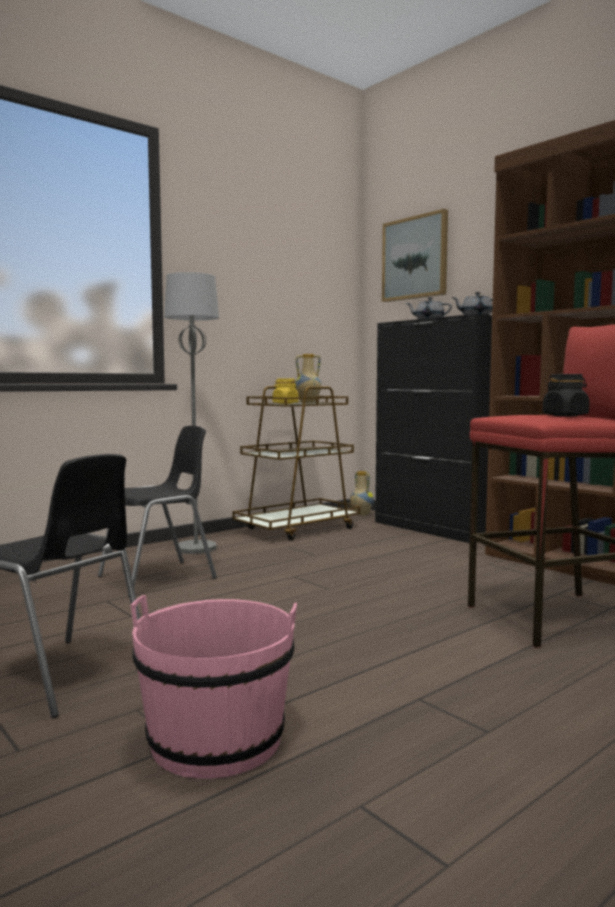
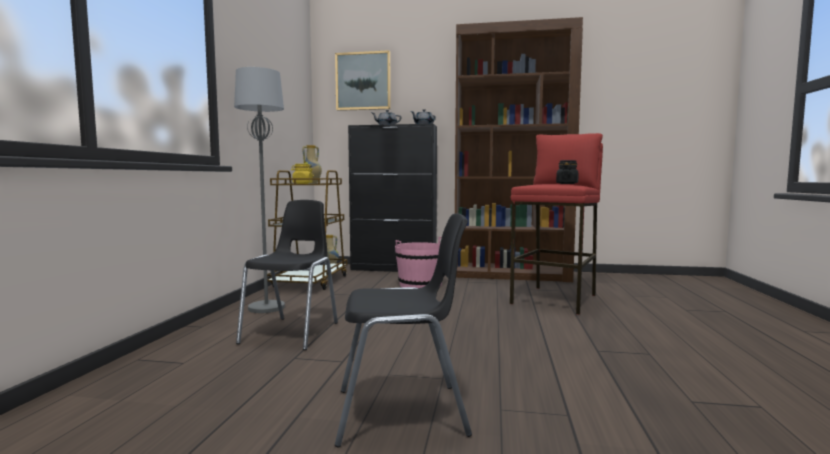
camera: 40 degrees left, 0 degrees up
pink bucket [130,595,297,779] -> pink bucket moved to [395,237,443,288]

